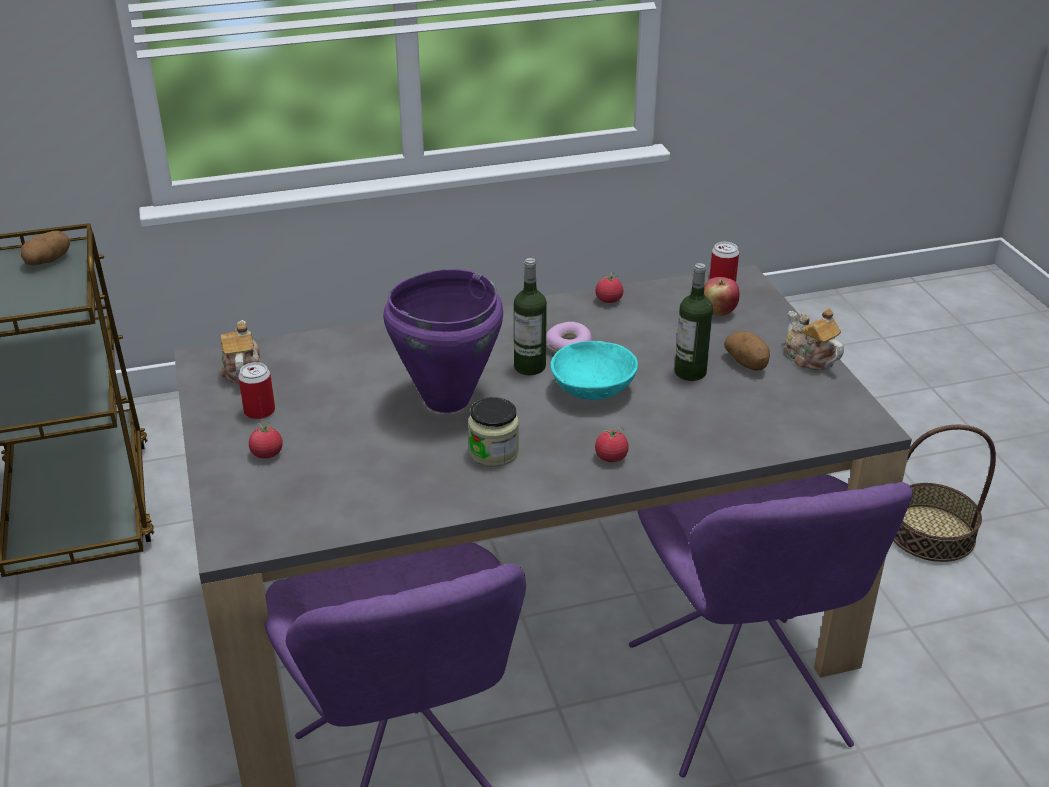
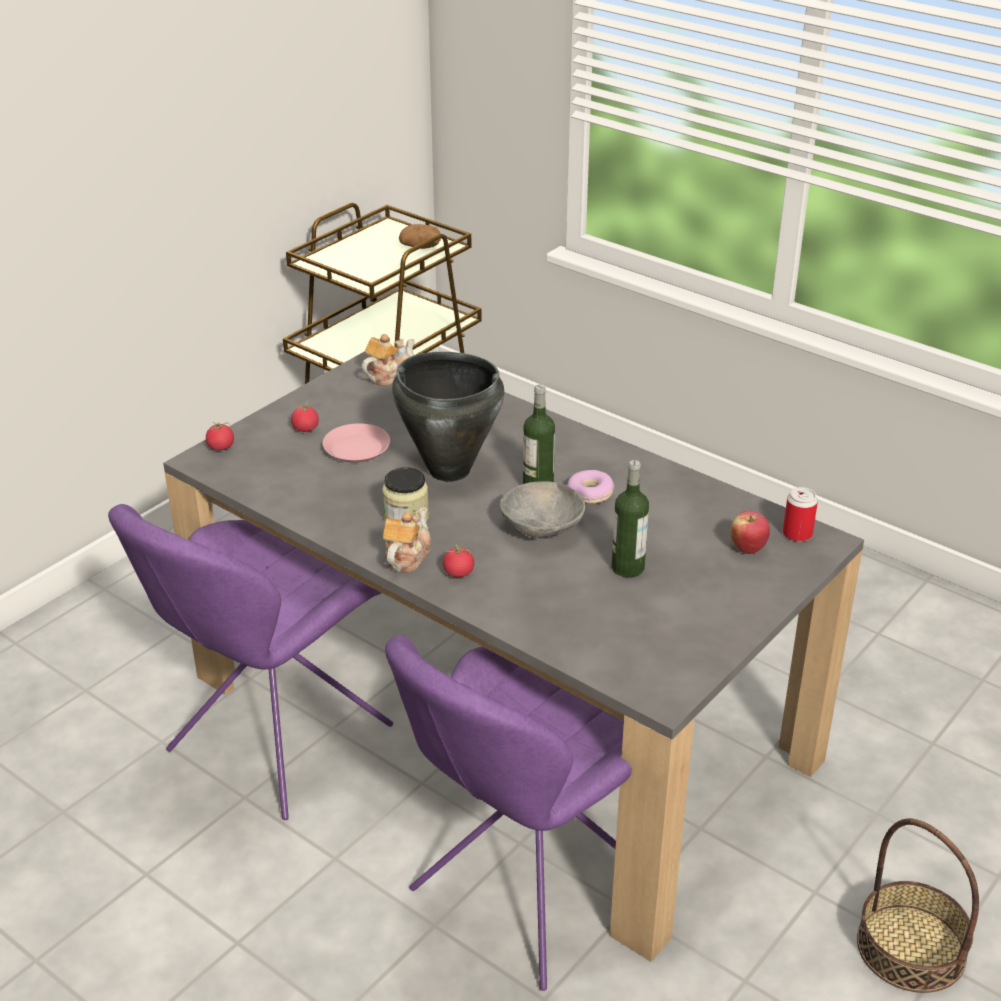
camera: 55 degrees right, 0 degrees up
can [238,362,275,419] -> none
purple cooking pot [383,269,503,413] -> black cooking pot [392,352,504,482]
turquoise bowl [550,341,638,400] -> grey bowl [500,481,585,539]
tomato [595,272,623,303] -> tomato moved to [206,422,234,450]
potato [724,331,770,371] -> none
teapot [784,308,844,370] -> teapot moved to [383,507,431,573]
none -> pink plate [323,423,390,463]

